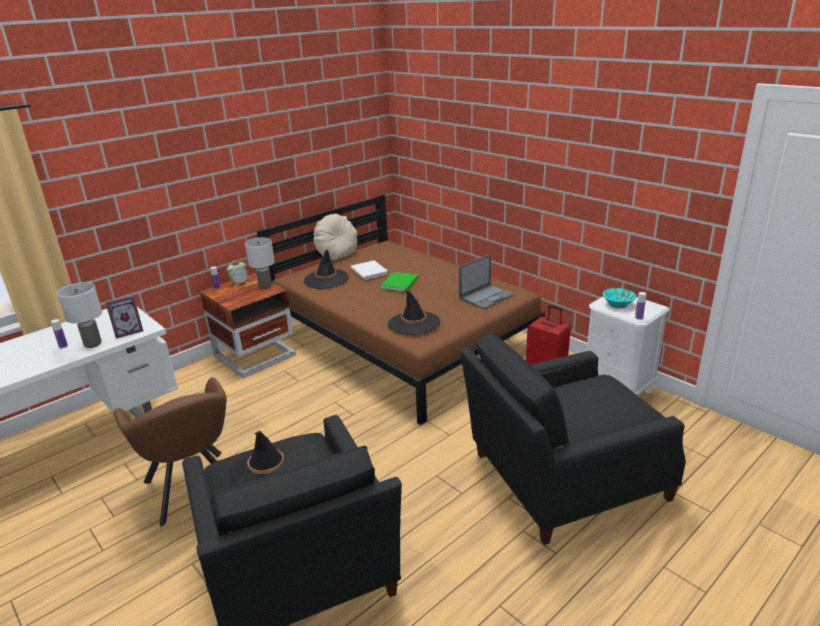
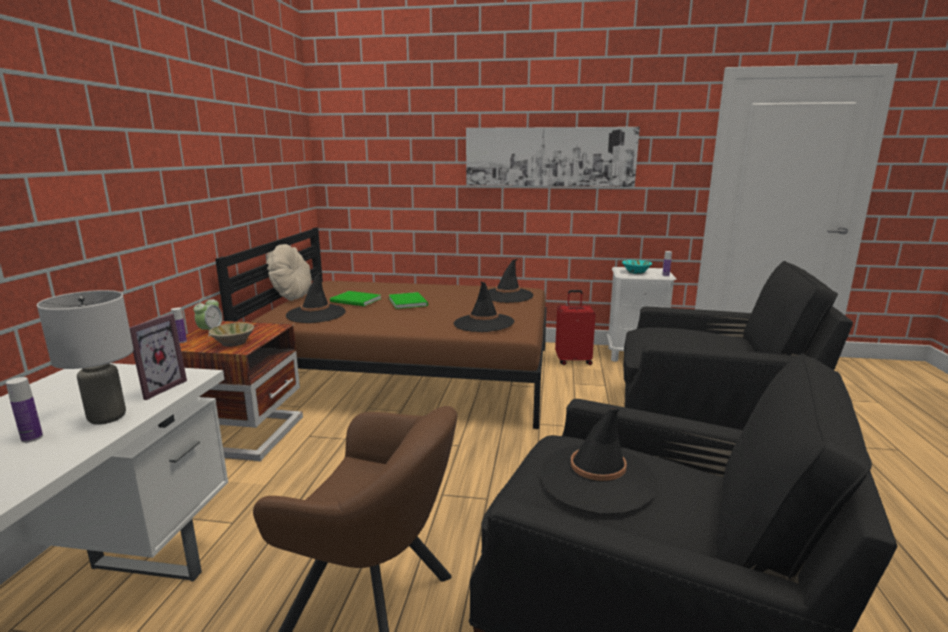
camera: 40 degrees left, 10 degrees down
white table lamp [245,238,275,289] -> none
white book [351,260,388,280] -> green book [330,291,382,306]
laptop [459,254,515,309] -> black hat [488,259,534,303]
black armchair [460,332,686,545] -> black armchair turned 105 degrees counterclockwise [623,261,853,430]
none -> beige bowl [208,323,254,347]
none -> picture [466,127,640,187]

